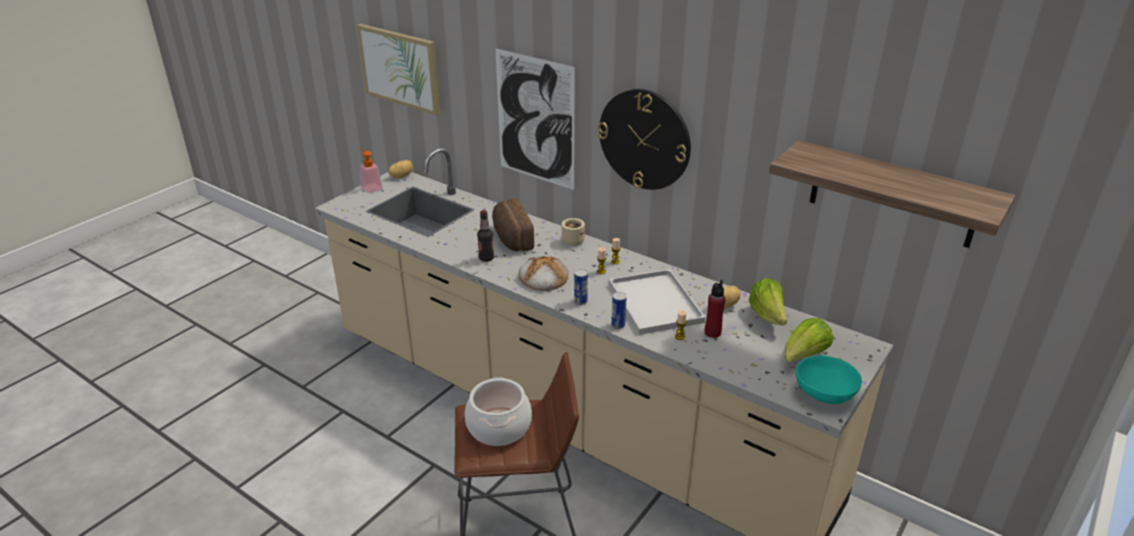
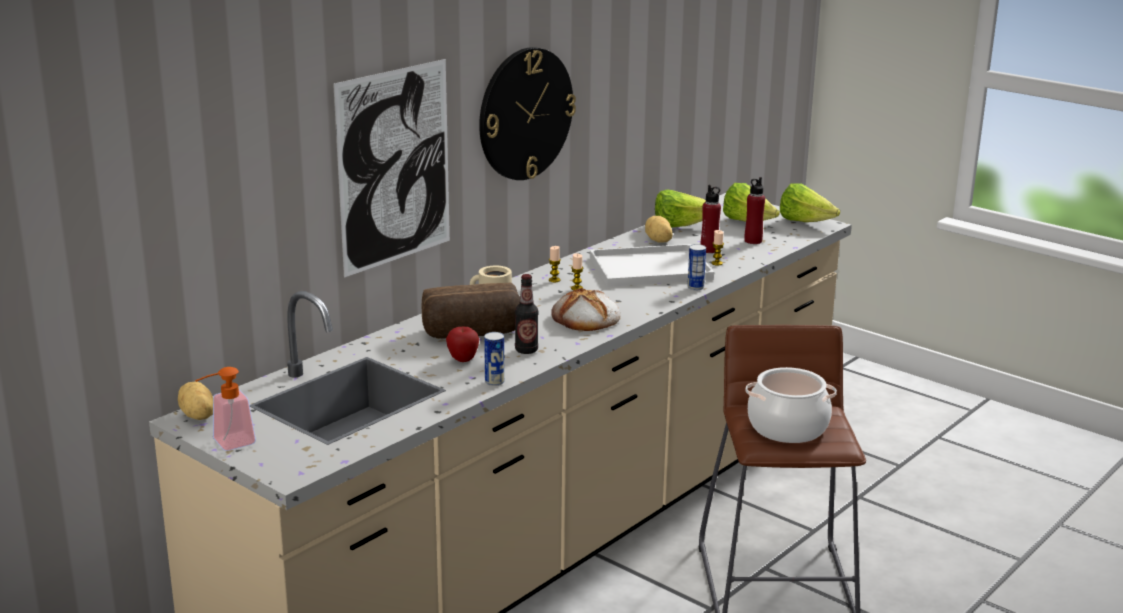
camera: 85 degrees left, 10 degrees down
picture [357,24,441,115] -> none
can [574,269,588,305] -> can moved to [484,332,504,386]
shelf [769,140,1016,248] -> none
turquoise bowl [796,355,862,404] -> lettuce [780,183,840,222]
none -> apple [446,327,479,362]
none -> red bottle [744,177,765,244]

